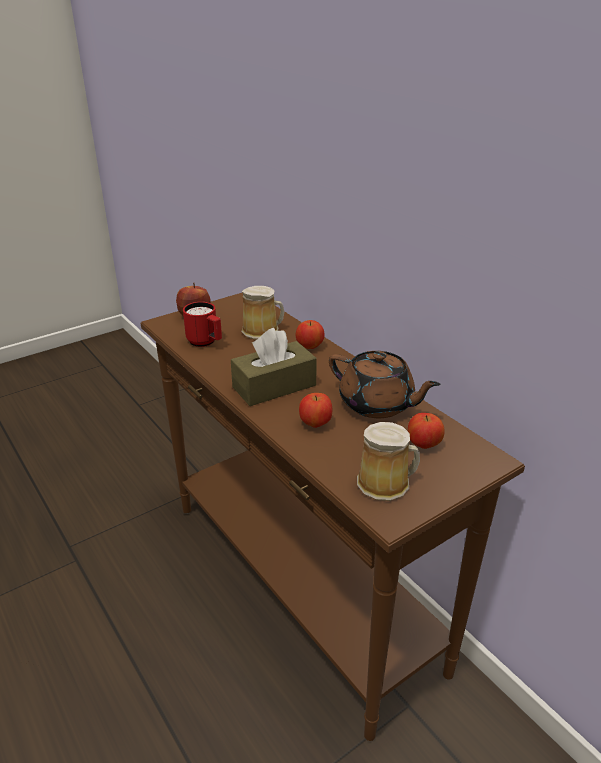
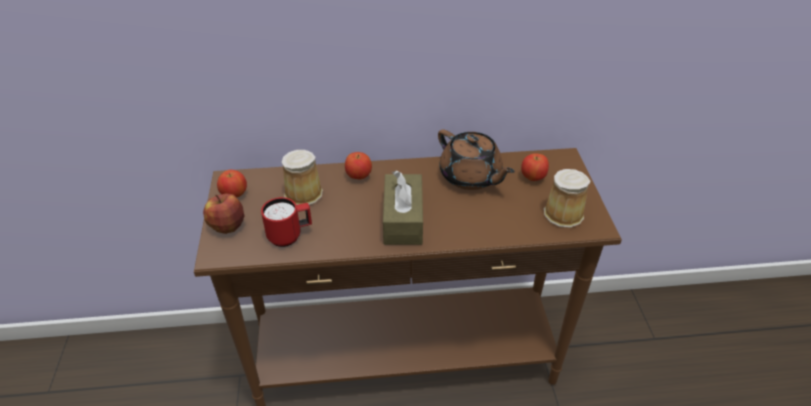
camera: 60 degrees left, 10 degrees up
apple [299,393,332,428] -> apple moved to [217,170,247,198]
brown teapot [329,351,441,418] -> brown teapot turned 75 degrees clockwise [438,129,515,190]

